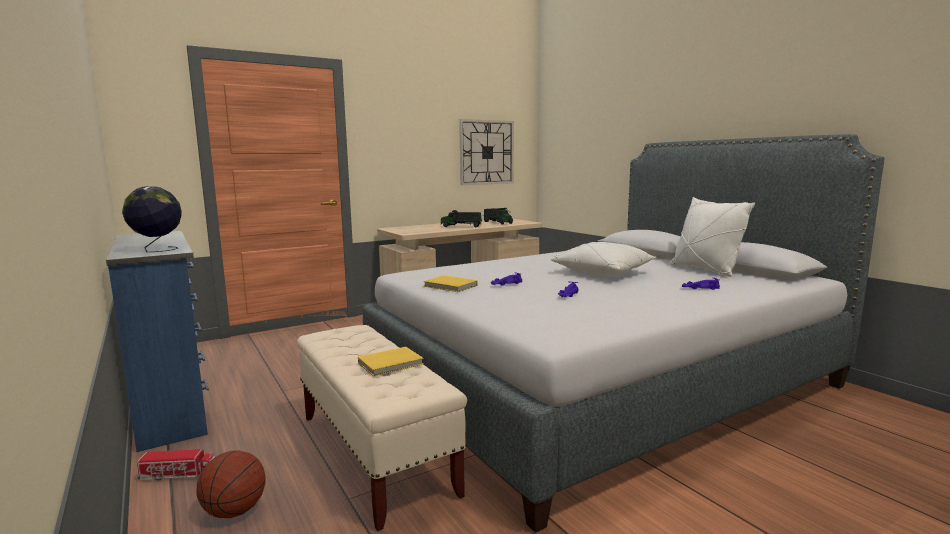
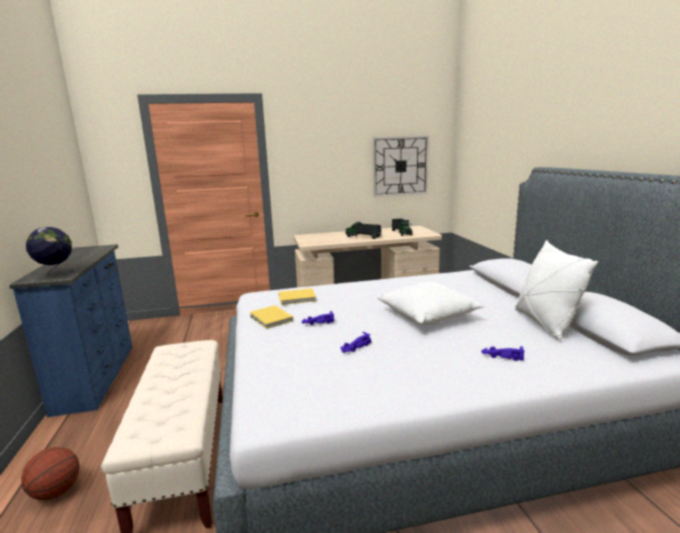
camera: 20 degrees right, 5 degrees up
toy truck [137,449,215,480] -> none
yellow book [358,347,424,377] -> yellow book moved to [279,288,317,305]

